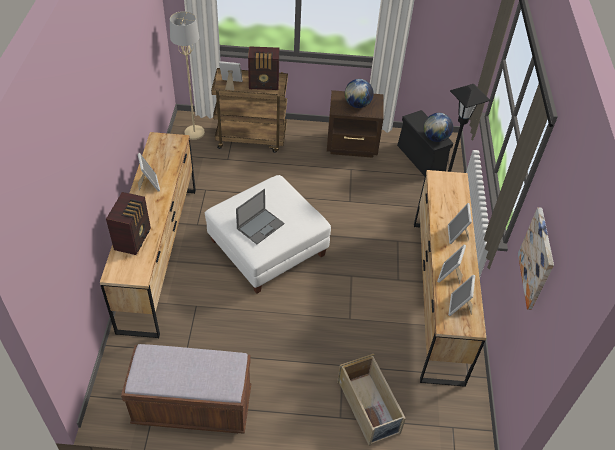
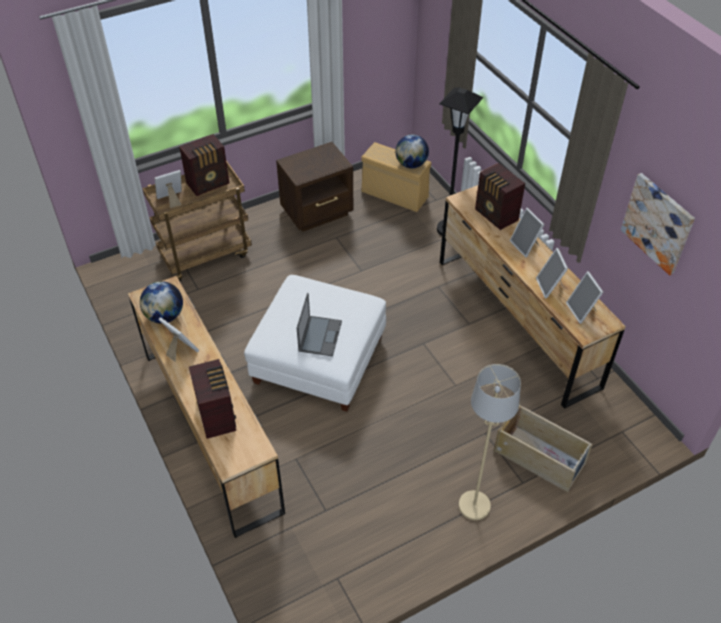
camera: 30 degrees left, 0 degrees up
brown bench [121,344,251,434] -> none
beige floor lamp [170,11,205,140] -> beige floor lamp moved to [459,364,521,520]
globe [345,79,374,108] -> globe moved to [140,281,183,324]
black storage box [397,110,453,176] -> beige storage box [362,142,431,212]
none -> radio [475,163,525,230]

